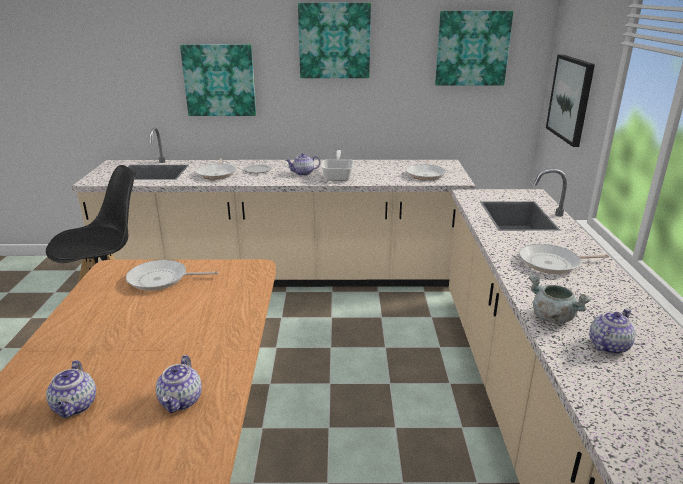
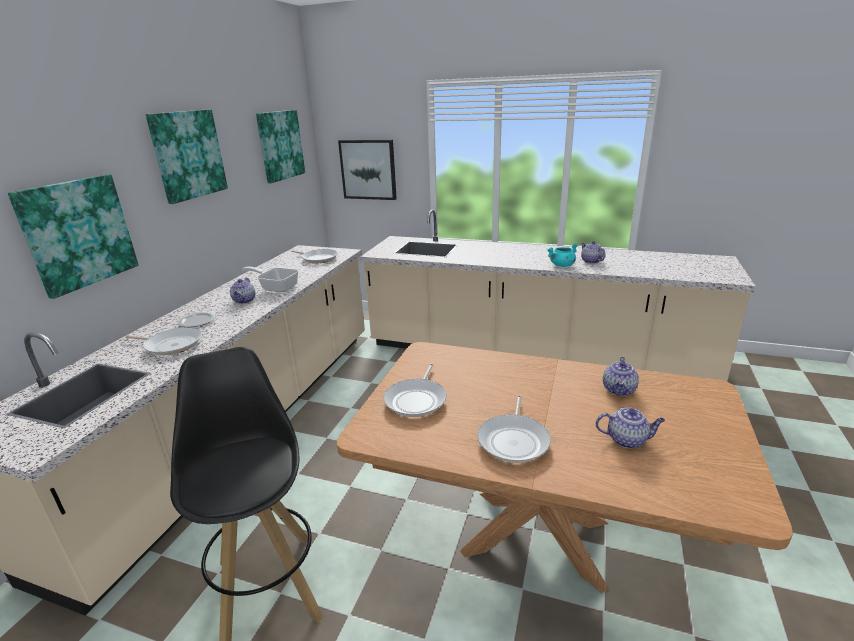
camera: 70 degrees left, 0 degrees up
teapot [156,355,202,413] -> teapot turned 90 degrees clockwise [603,357,639,396]
frying pan [519,244,609,274] -> frying pan moved to [477,395,551,463]
grey cooking pot [529,275,592,324] -> turquoise cooking pot [547,243,578,267]

